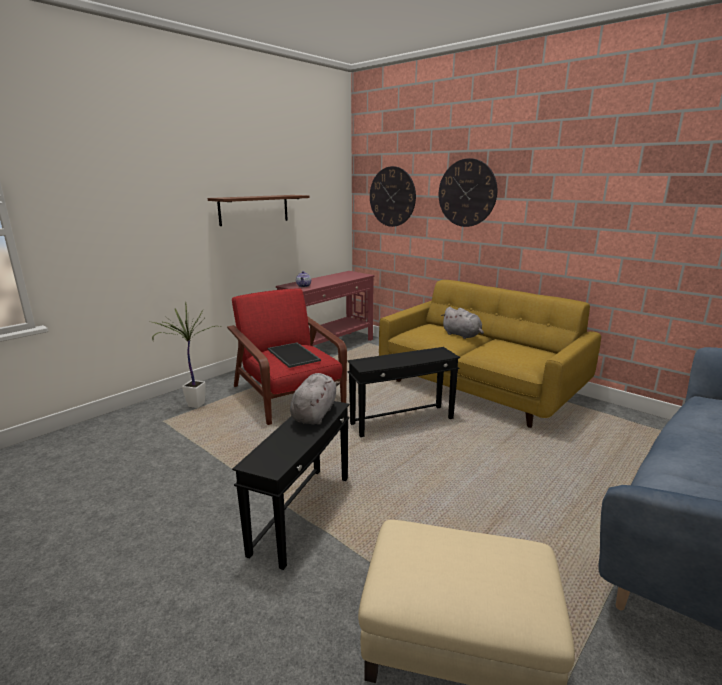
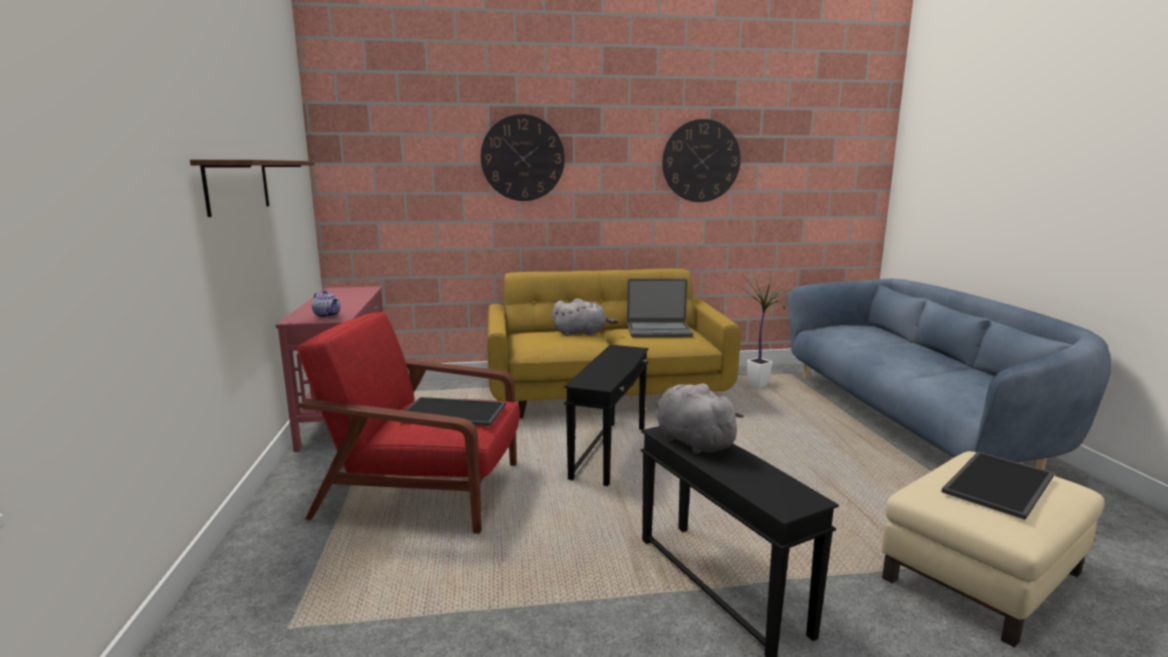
camera: 50 degrees left, 5 degrees down
potted plant [152,302,220,408] -> potted plant moved to [730,273,794,388]
wall clock [370,166,416,227] -> wall clock moved to [662,119,741,202]
none -> laptop [627,279,693,337]
none -> tray [941,452,1054,520]

